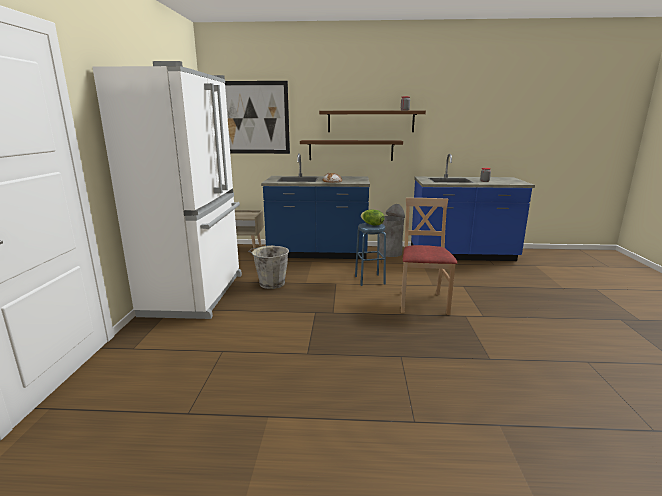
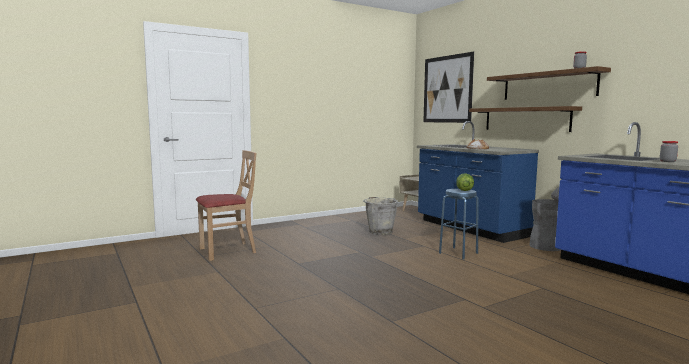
camera: 55 degrees right, 10 degrees down
white fridge [93,61,242,319] -> none
beige chair [401,198,457,315] -> beige chair moved to [196,150,256,261]

